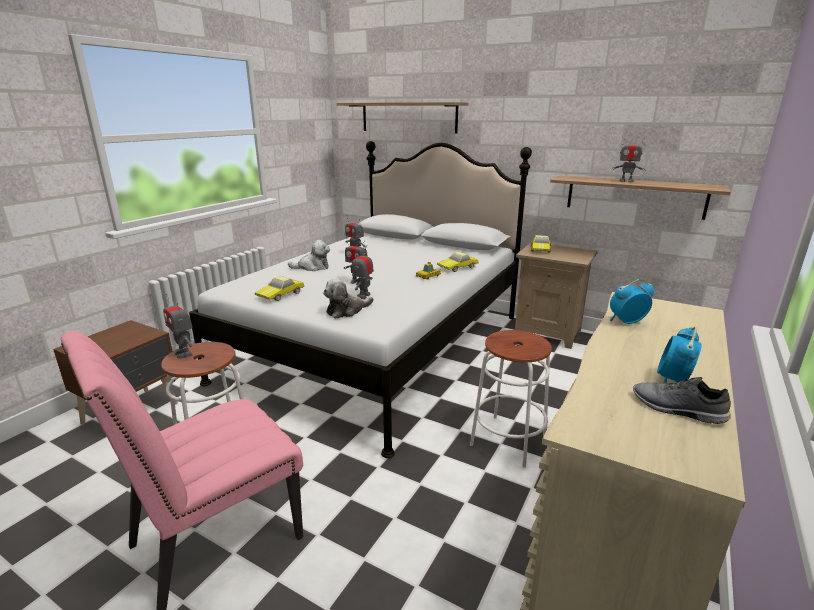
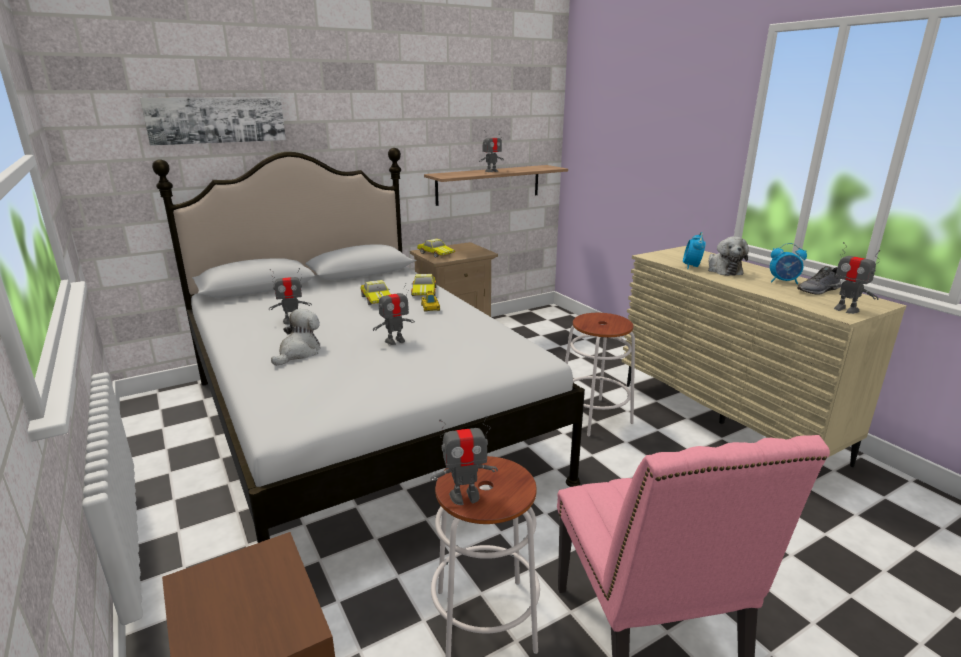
camera: 60 degrees left, 0 degrees up
toy car [255,276,304,301] -> toy car moved to [360,280,391,305]
plush toy [323,279,373,319] -> plush toy moved to [708,236,749,276]
shelf [337,102,469,133] -> picture [140,97,286,146]
toy robot [352,245,374,299] -> toy robot moved to [825,242,881,314]
alarm clock [657,327,702,383] -> alarm clock turned 45 degrees counterclockwise [770,243,807,284]

